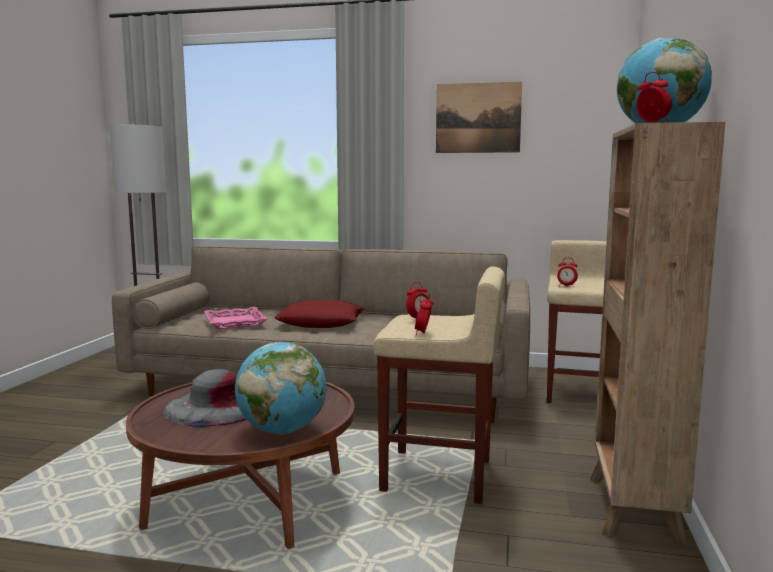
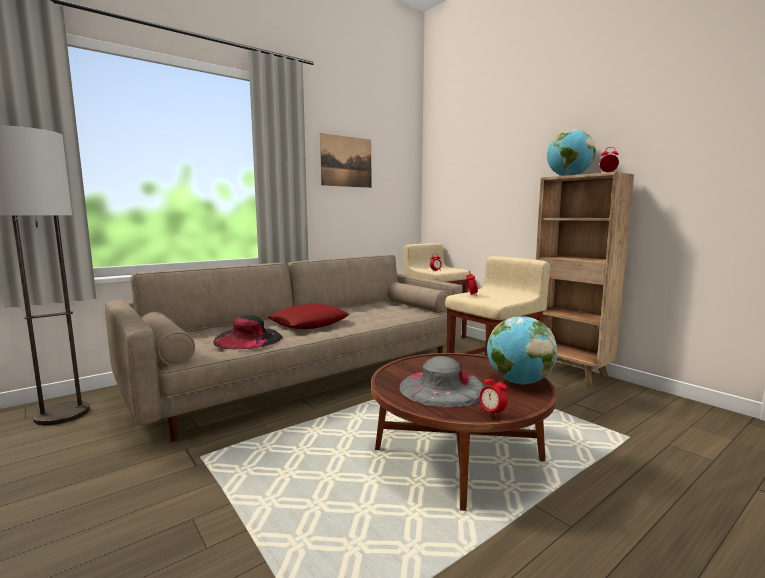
camera: 50 degrees left, 0 degrees up
pink tray [204,307,267,329] -> black hat [213,315,282,350]
alarm clock [415,294,434,334] -> alarm clock moved to [479,374,508,418]

